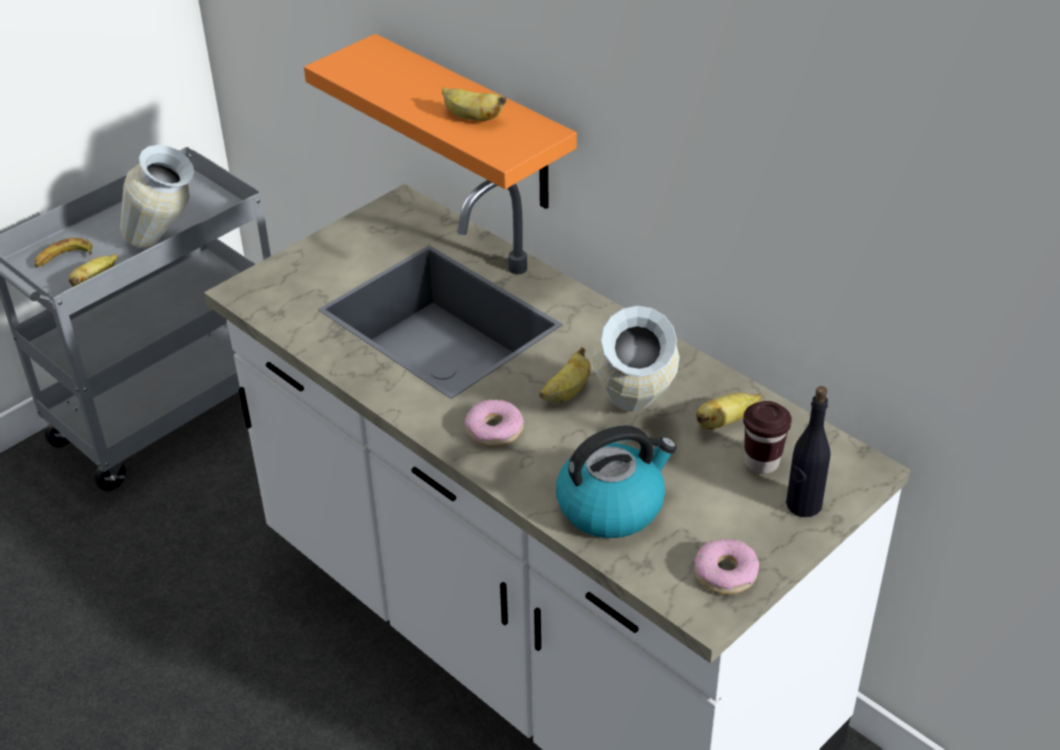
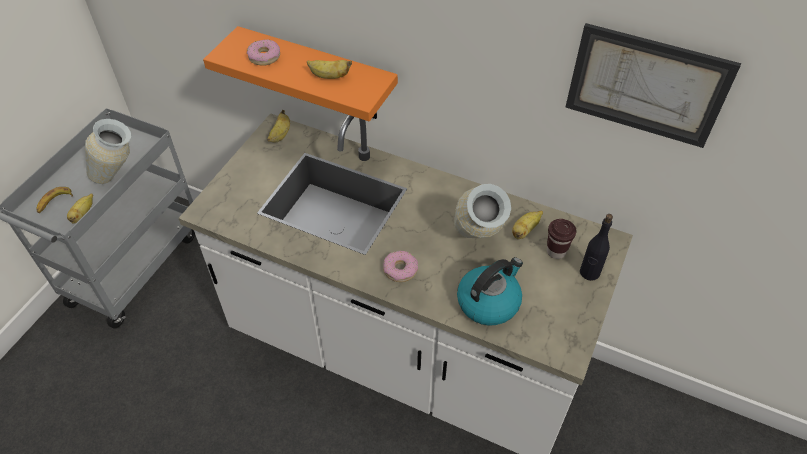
camera: 20 degrees left, 10 degrees up
banana [539,347,591,403] -> banana moved to [267,110,290,143]
donut [694,539,759,595] -> donut moved to [247,39,280,66]
none -> picture [565,23,741,148]

